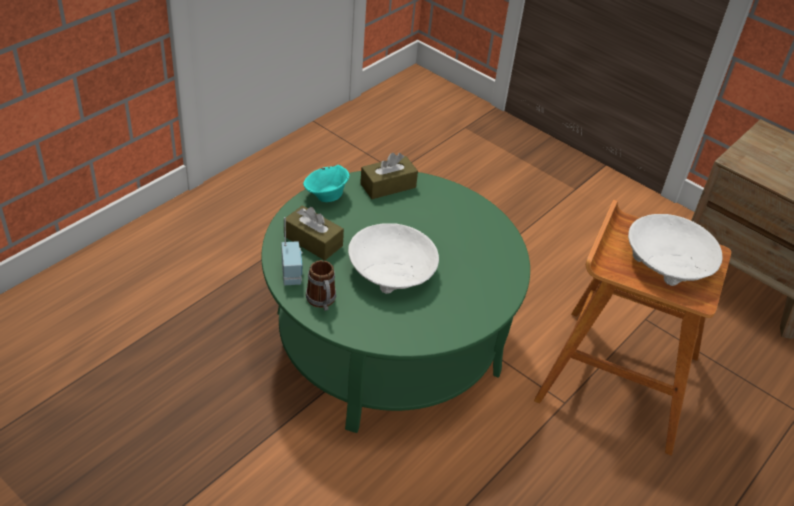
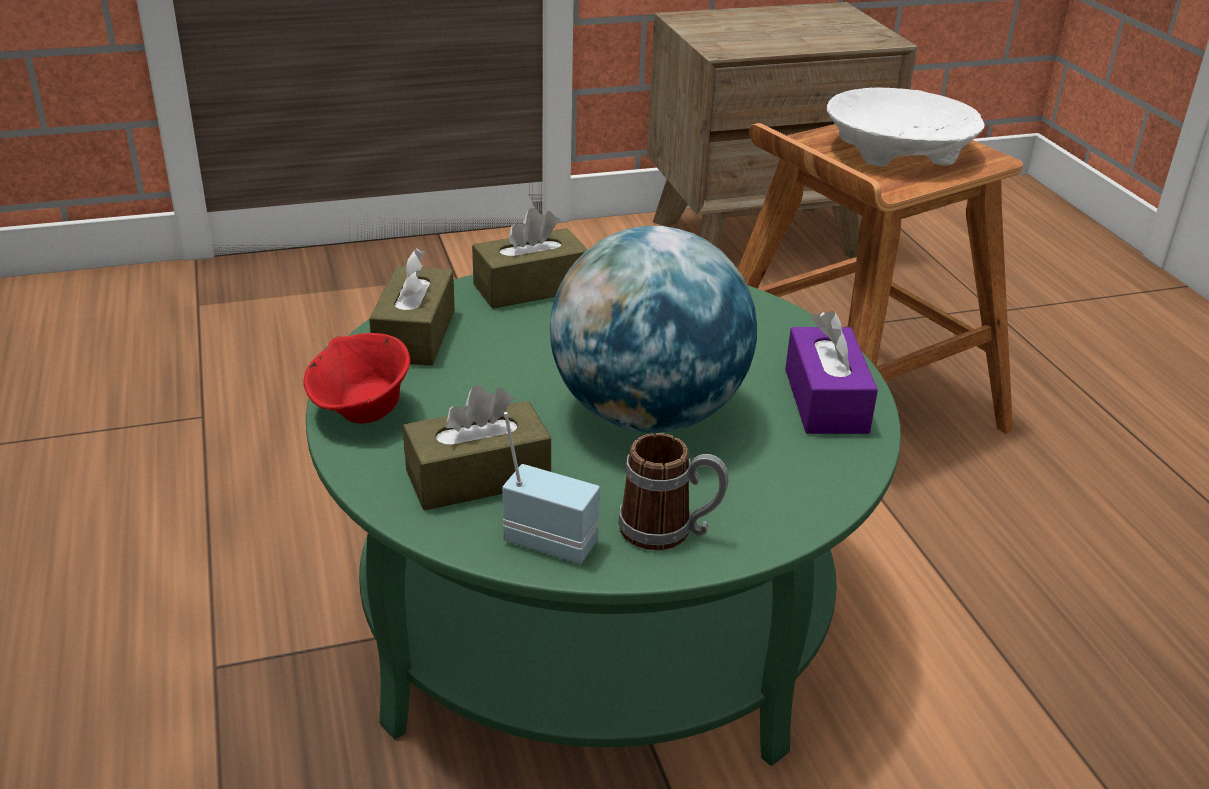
camera: 55 degrees left, 10 degrees down
turquoise bowl [303,165,349,202] -> red bowl [303,333,410,424]
white bowl [348,223,439,294] -> globe [550,226,757,433]
none -> brown tissue box [472,208,588,309]
none -> purple tissue box [785,311,878,434]

